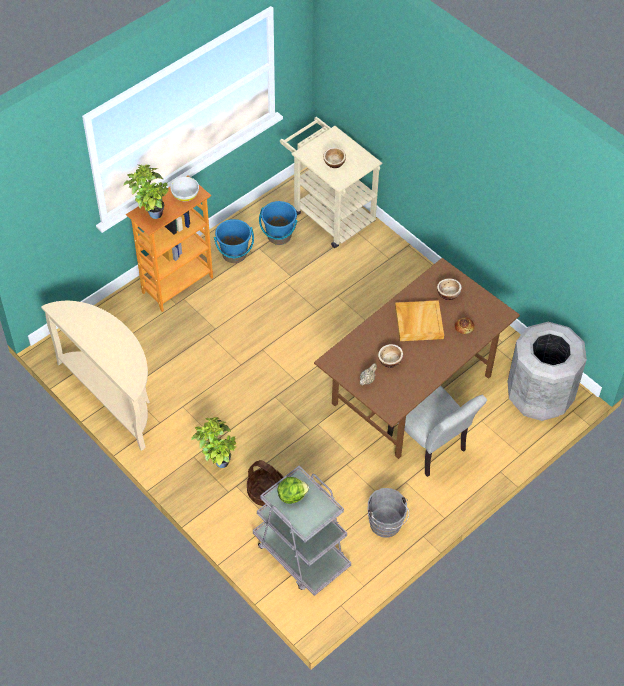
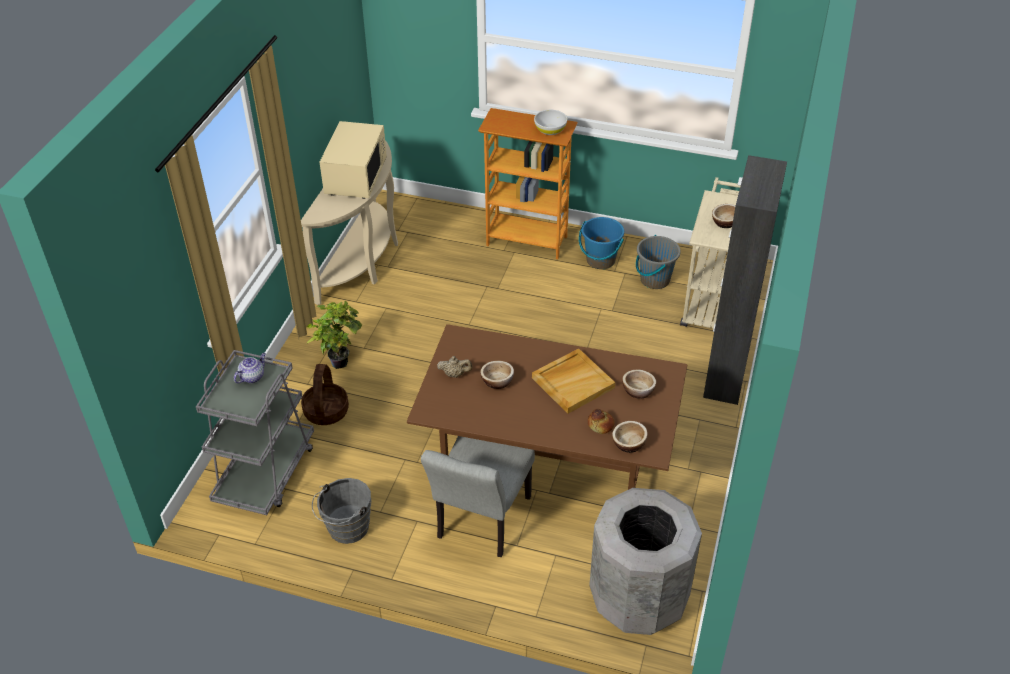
camera: 60 degrees right, 10 degrees down
potted plant [123,164,169,219] -> none
blue bucket [259,201,298,245] -> grey bucket [636,235,681,289]
lettuce [278,477,309,504] -> teapot [234,353,266,383]
none -> beige microwave [319,121,387,199]
none -> bowl [612,421,648,453]
none -> black cabinet [703,155,787,405]

